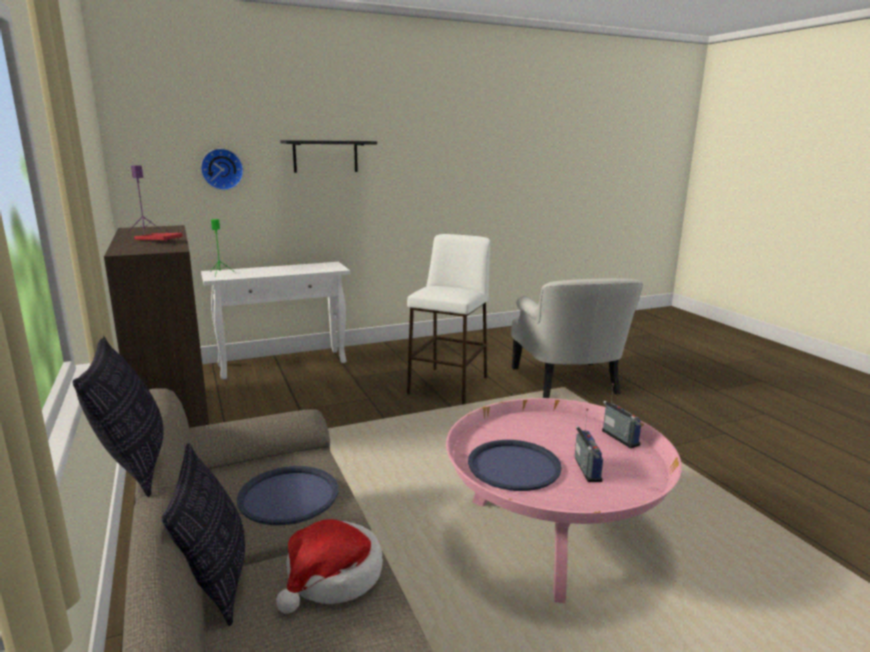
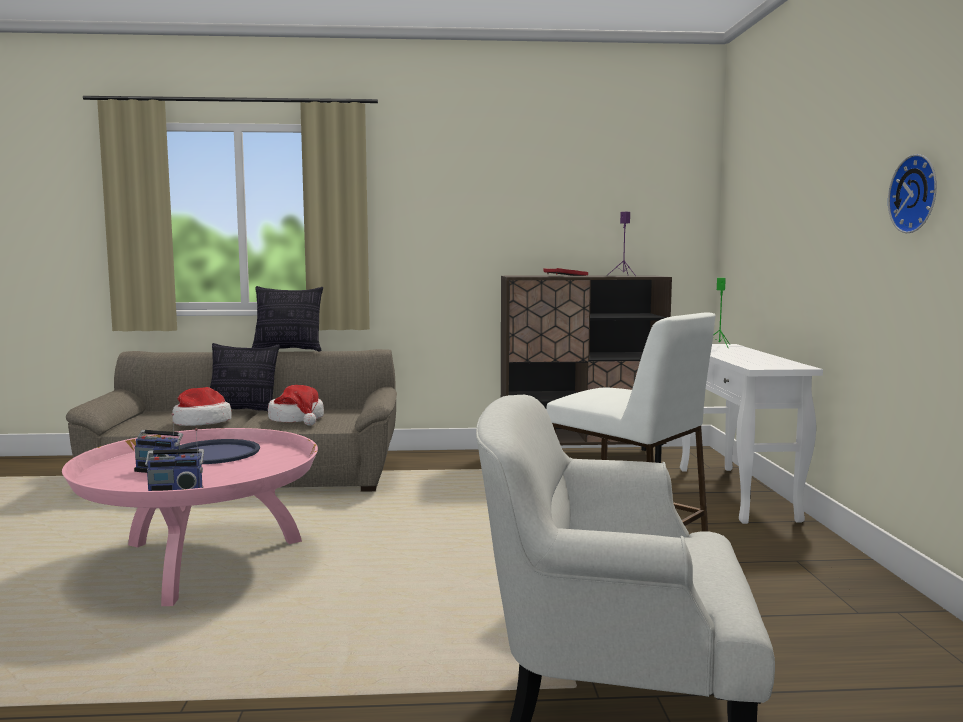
camera: 110 degrees right, 10 degrees down
wall clock [201,148,244,190] -> wall clock moved to [888,154,937,233]
blue tray [237,466,338,525] -> hat [268,385,324,426]
black shelf [280,140,377,173] -> none

